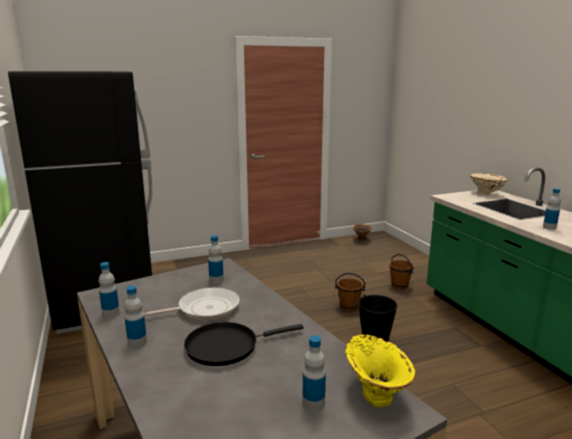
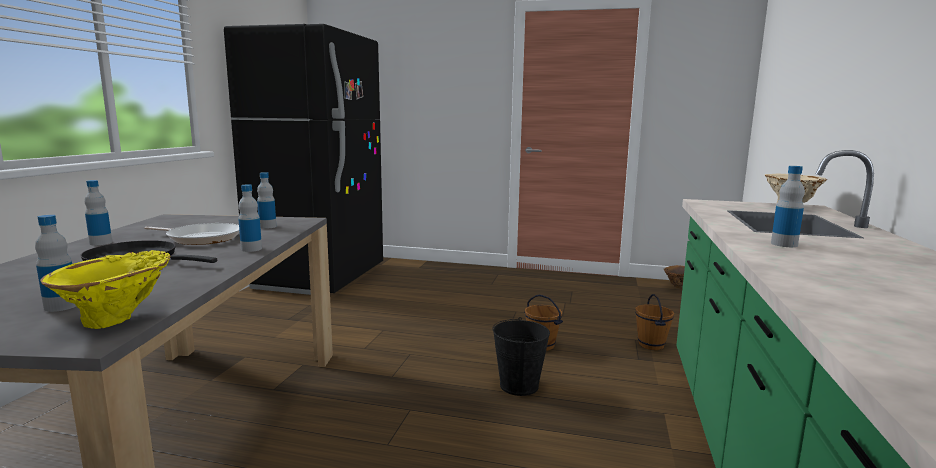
camera: 35 degrees right, 5 degrees down
bottle [99,262,120,318] -> bottle moved to [238,184,262,252]

